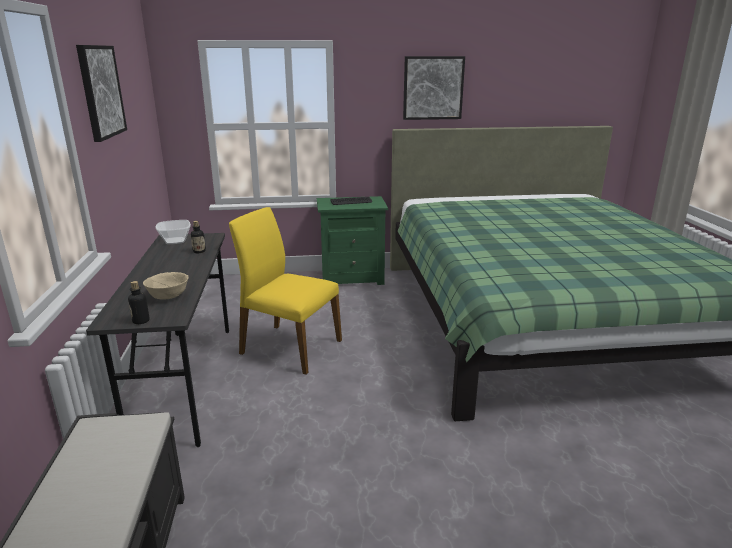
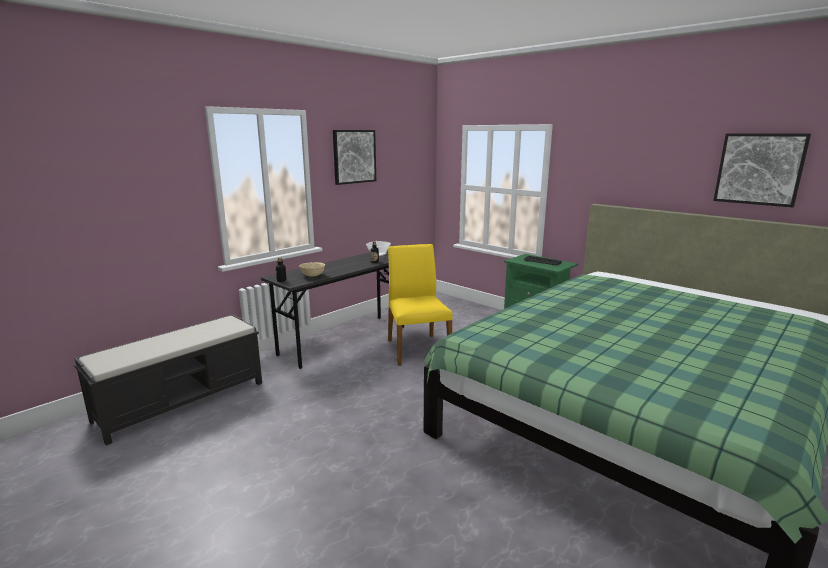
camera: 50 degrees right, 5 degrees down
picture [403,56,465,120] -> picture moved to [713,133,811,207]

